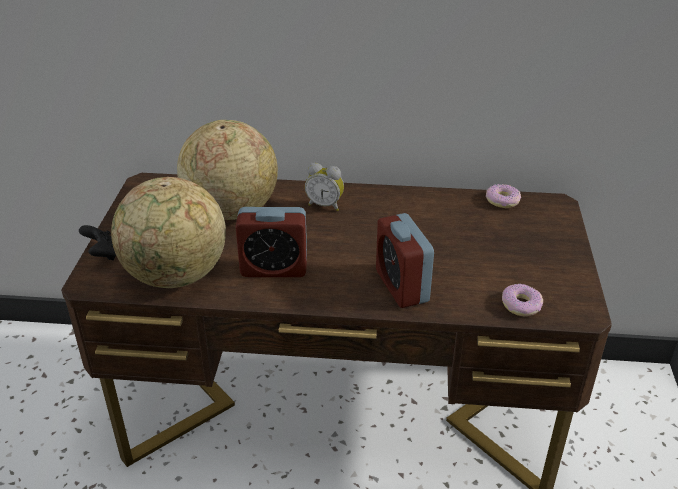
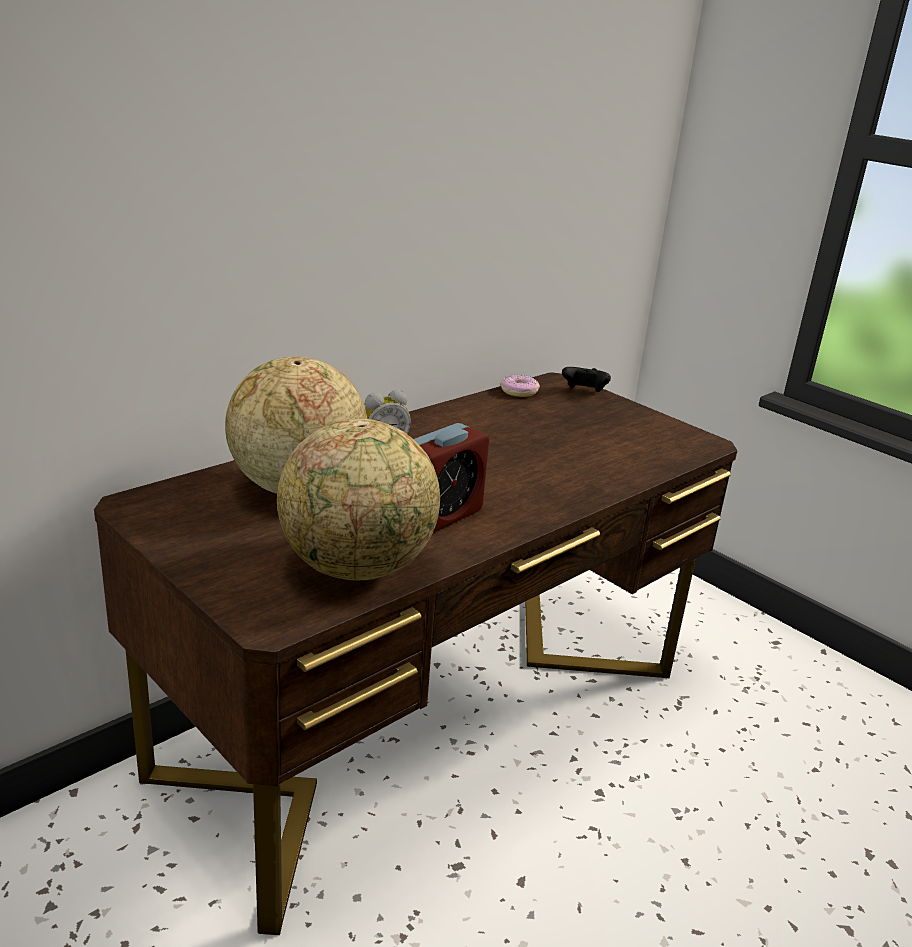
camera: 50 degrees left, 10 degrees down
black game controller [79,225,116,261] -> black game controller moved to [562,367,611,392]
alarm clock [376,213,434,308] -> none
donut [502,284,543,316] -> none

